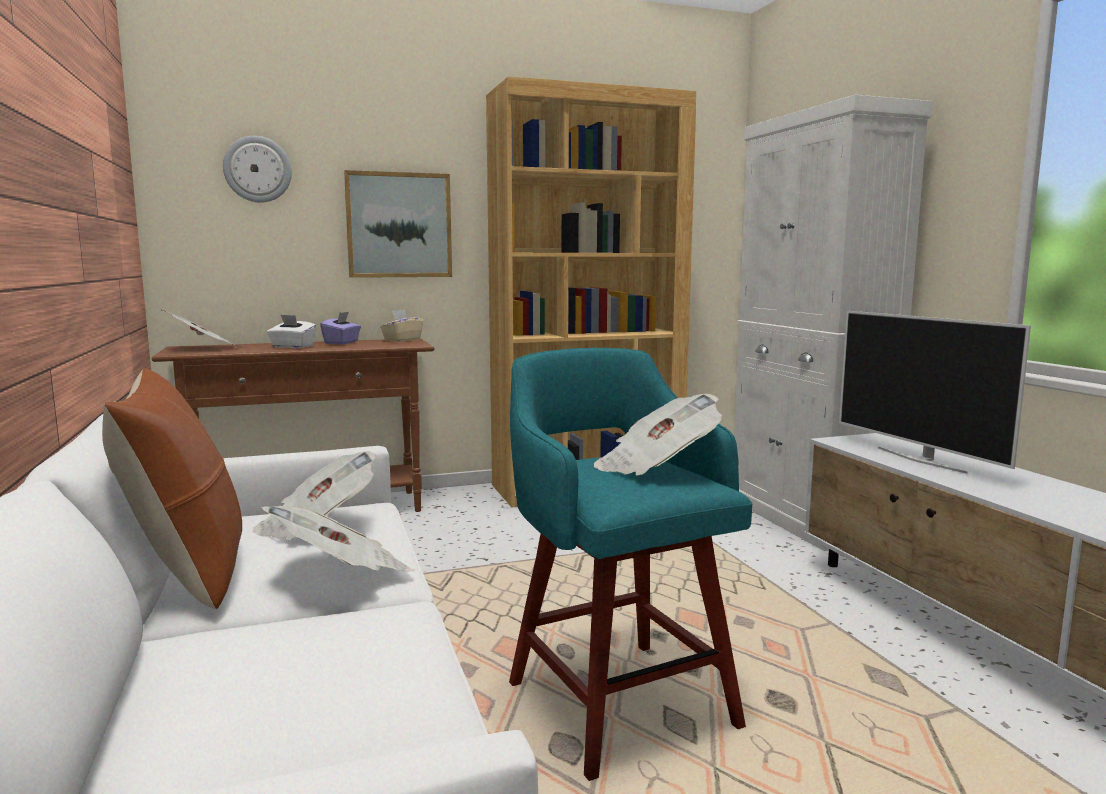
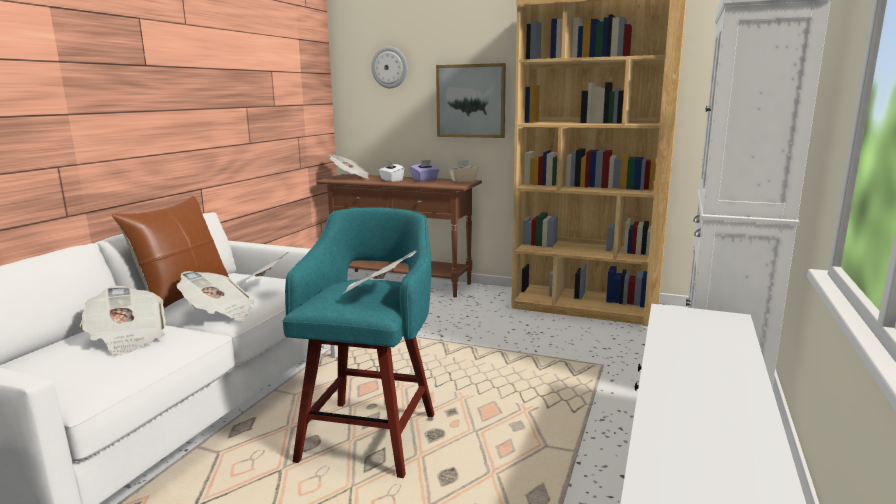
camera: 40 degrees right, 5 degrees up
television [839,311,1031,474] -> none
none -> newspaper [80,286,166,355]

